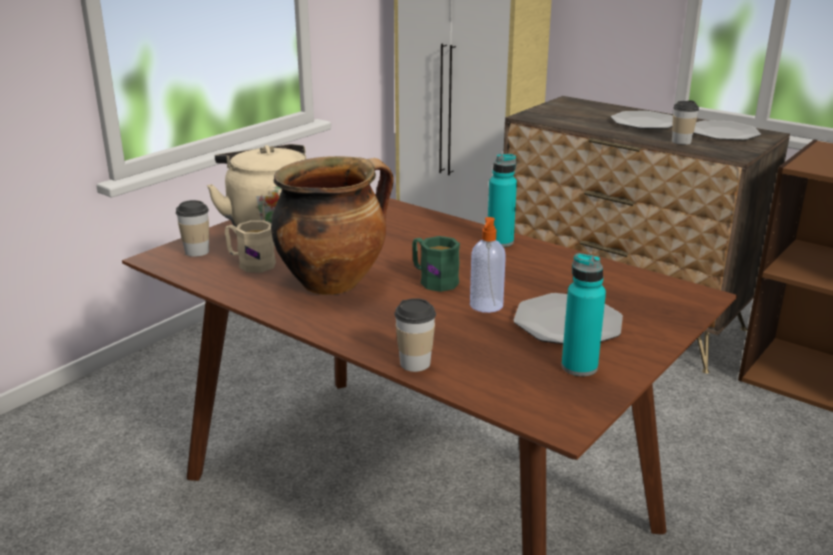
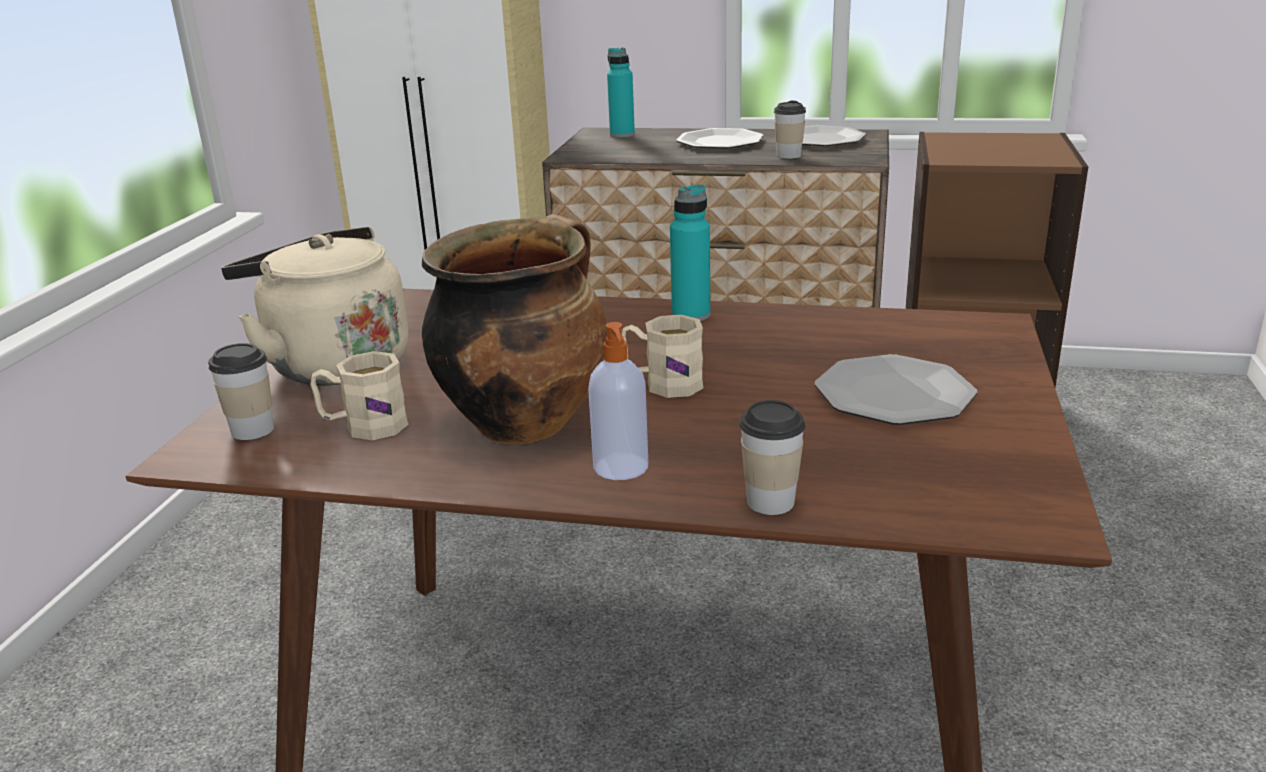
camera: 25 degrees left, 0 degrees up
green mug [412,236,460,292] -> beige mug [622,315,703,398]
soap dispenser [470,217,506,313] -> soap dispenser moved to [588,322,648,480]
turquoise bottle [561,253,606,376] -> turquoise bottle moved to [607,47,635,137]

